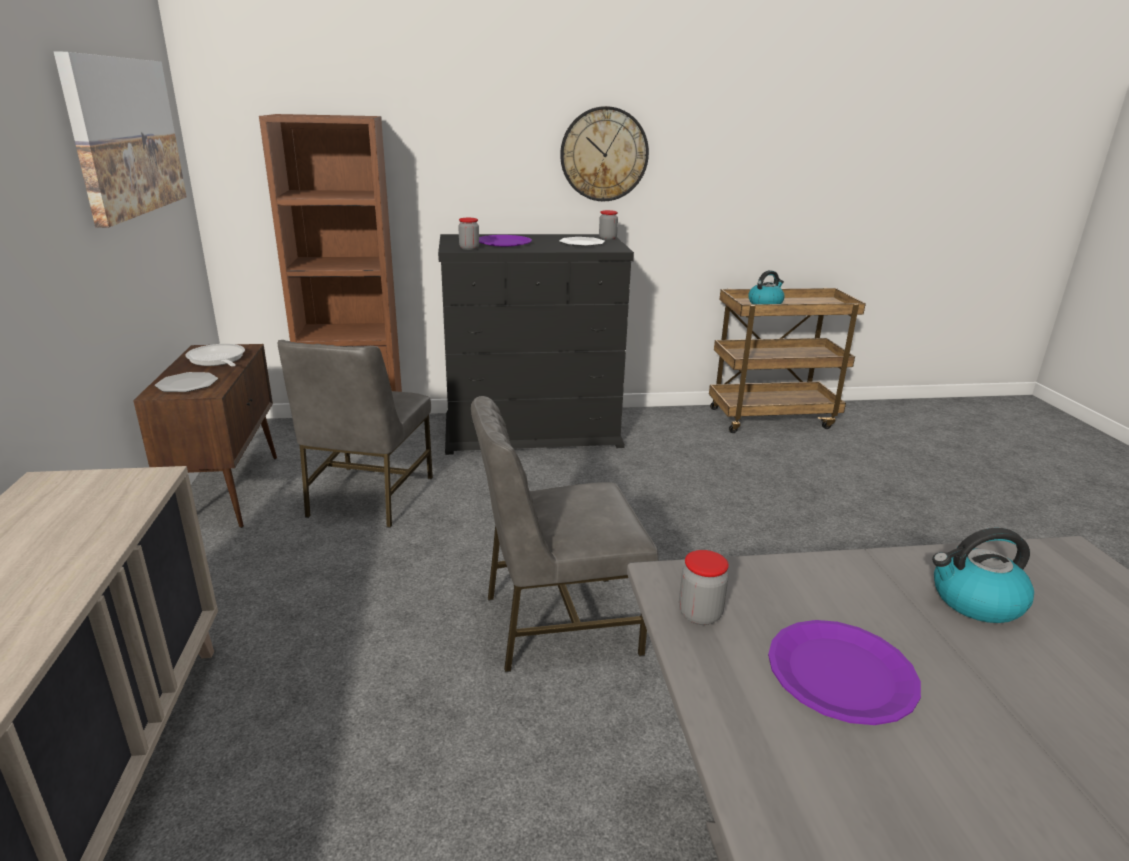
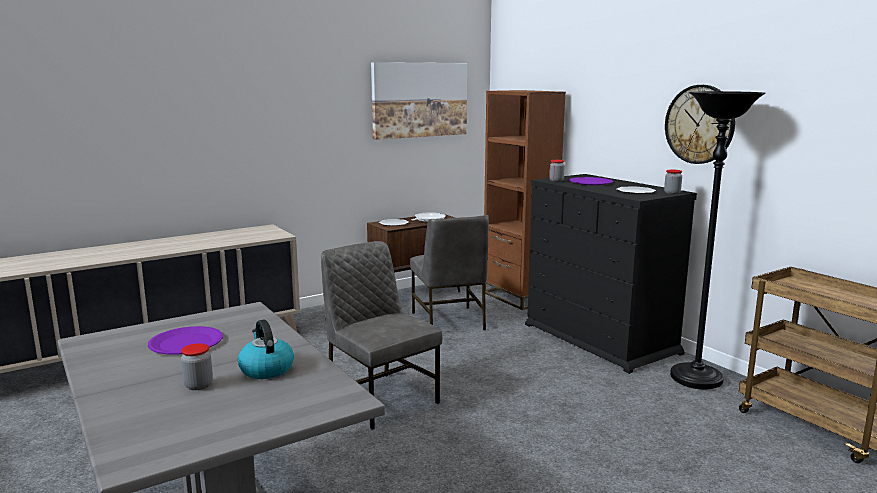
camera: 65 degrees right, 10 degrees down
grey chair [278,340,433,528] -> grey chair turned 90 degrees counterclockwise [410,215,489,330]
jar [679,550,729,625] -> jar moved to [181,343,213,390]
kettle [748,270,785,304] -> none
none -> black floor lamp [670,91,766,390]

